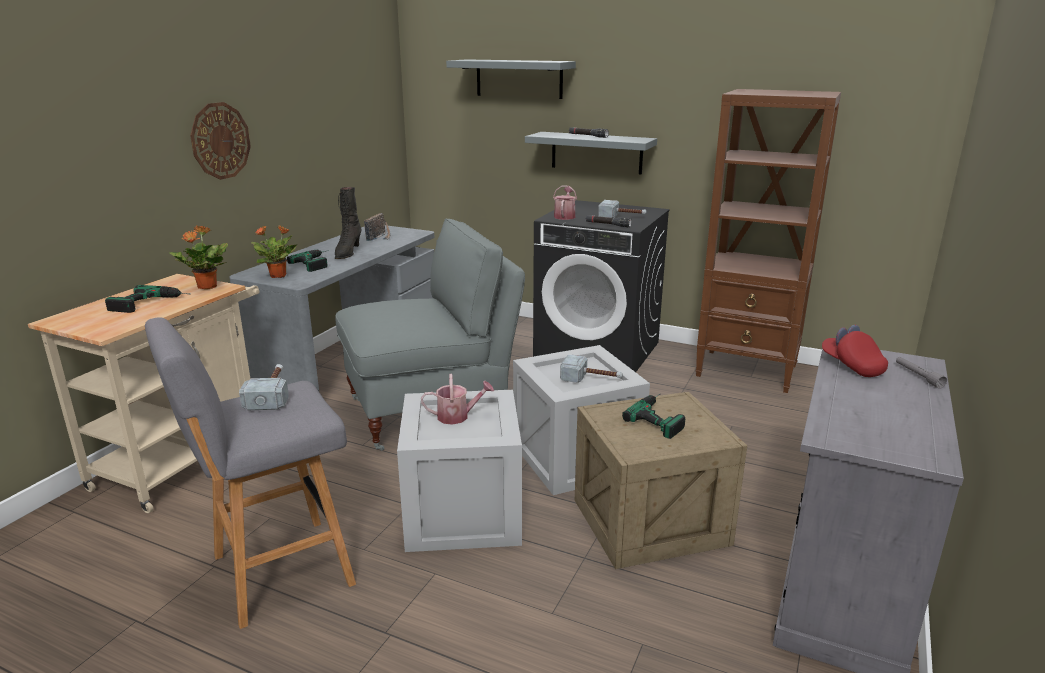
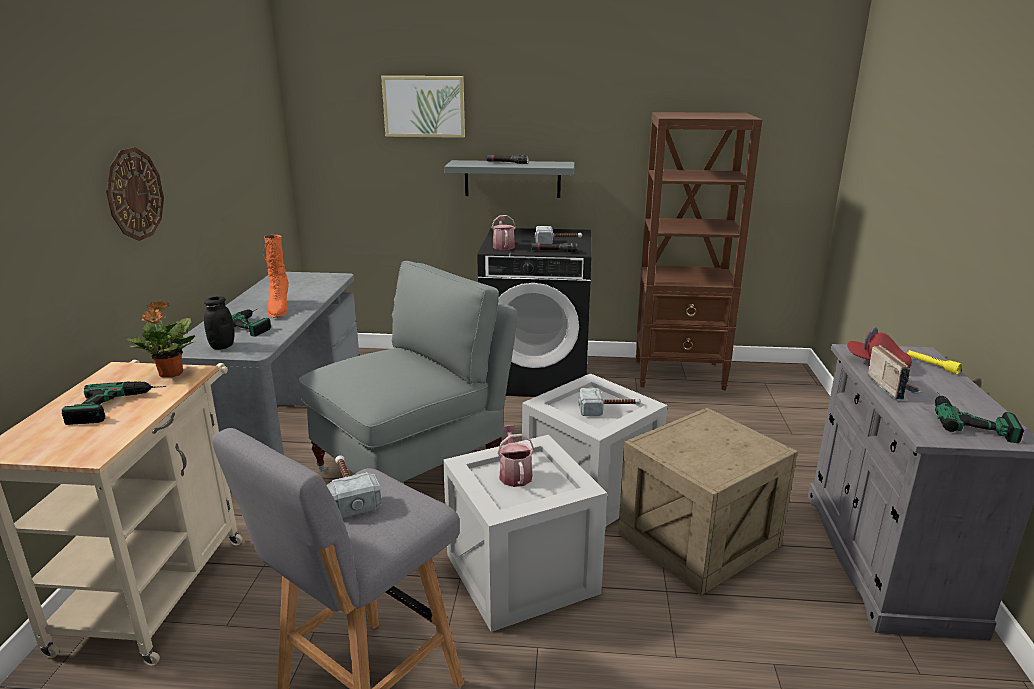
camera: 20 degrees left, 0 degrees up
potted plant [251,225,297,278] -> black jar [204,296,235,350]
black boot [335,187,361,259] -> orange boot [263,235,289,318]
radio [364,213,391,241] -> radio moved to [868,345,922,400]
watering can [421,374,494,425] -> watering can turned 75 degrees counterclockwise [497,425,534,487]
grey shelf [446,59,576,99] -> picture [381,76,465,138]
power drill [622,394,686,439] -> power drill moved to [935,392,1024,443]
grey flashlight [896,357,947,389] -> yellow flashlight [907,350,962,374]

